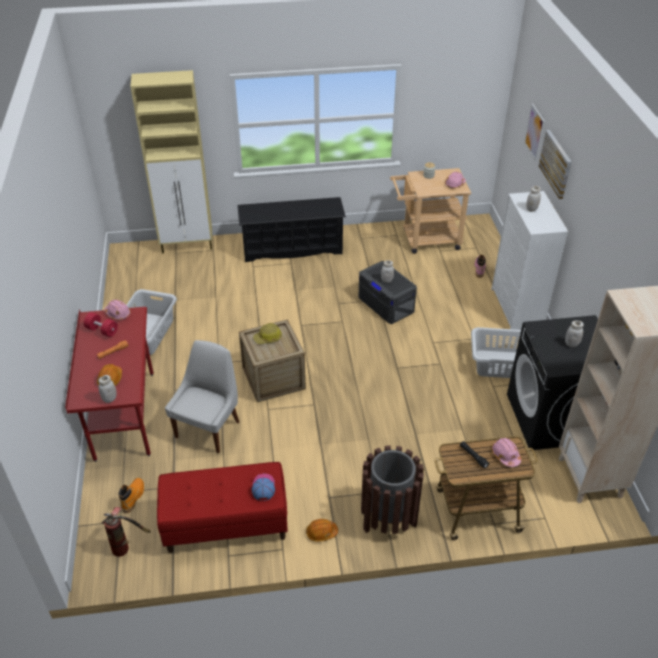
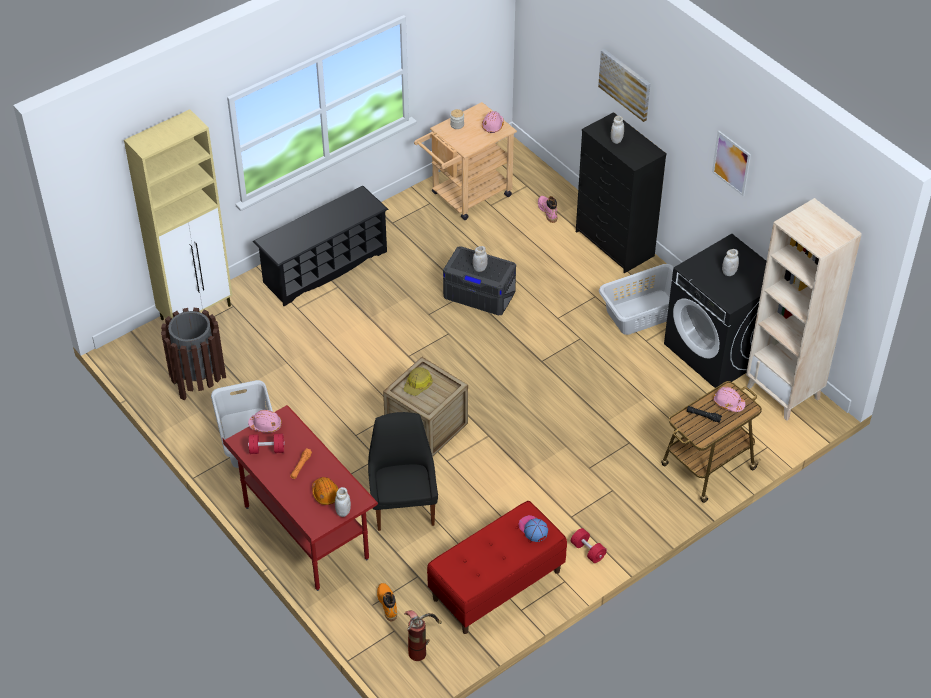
camera: 30 degrees left, 5 degrees up
white chair [165,340,239,453] -> black chair [368,412,438,531]
orange hard hat [306,519,338,542] -> red dumbbell [571,528,607,563]
brown trash can [361,445,424,534] -> brown trash can moved to [161,308,226,400]
white dresser [491,191,568,330] -> black dresser [576,112,667,273]
picture [524,103,545,161] -> picture moved to [712,131,751,196]

